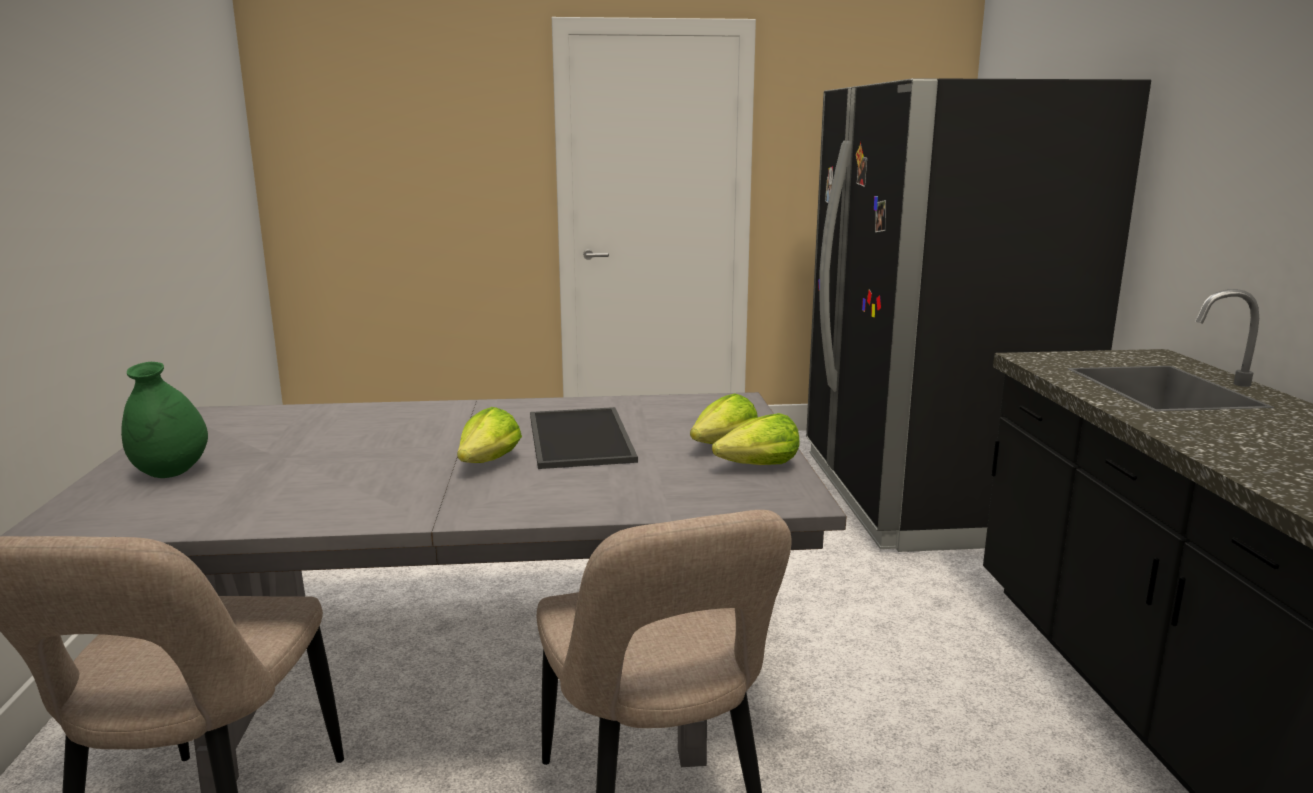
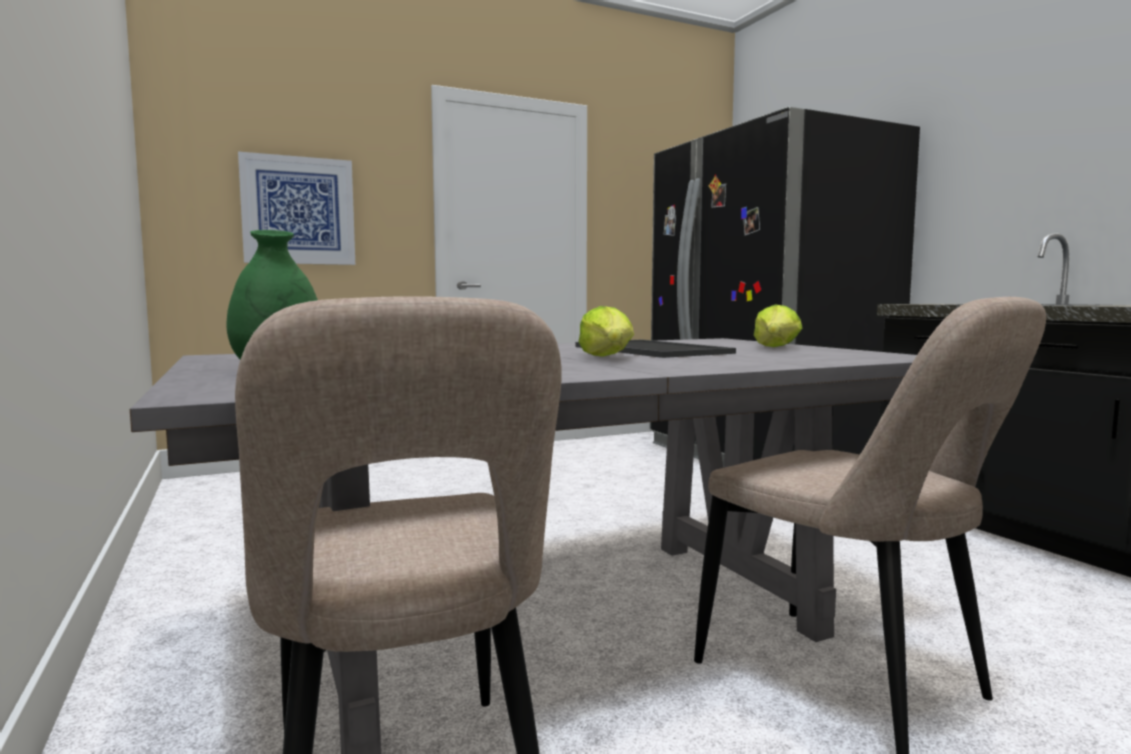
camera: 20 degrees left, 10 degrees down
lettuce [712,413,800,465] -> none
none -> picture [238,151,355,265]

